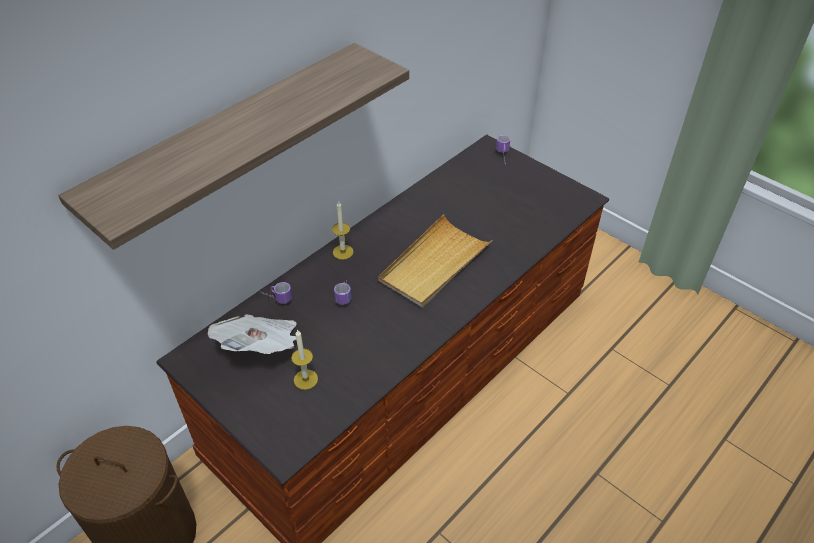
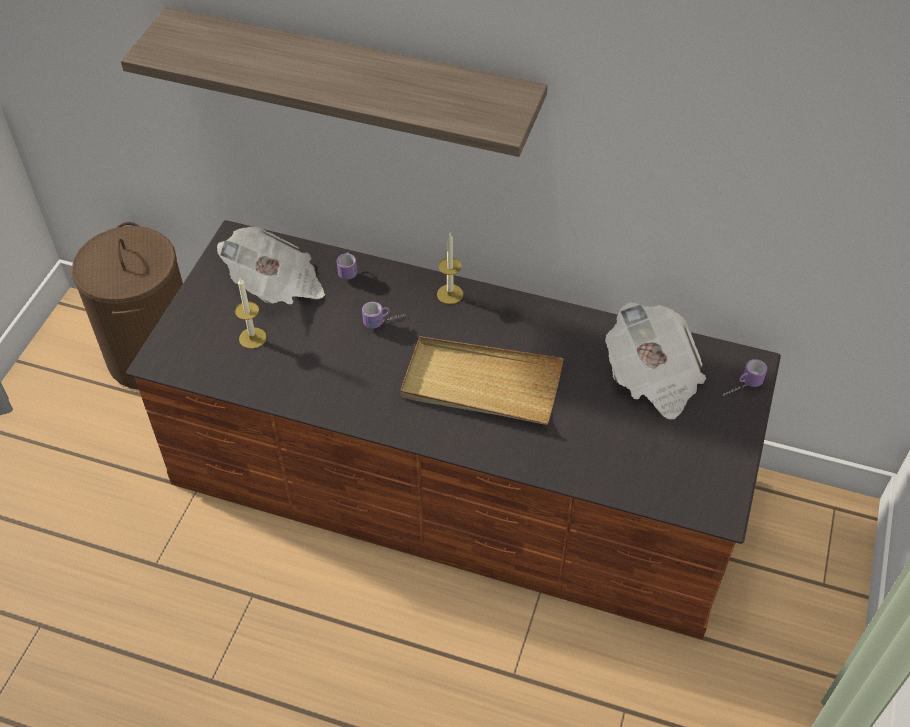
camera: 65 degrees right, 5 degrees up
none -> newspaper [605,302,706,419]

